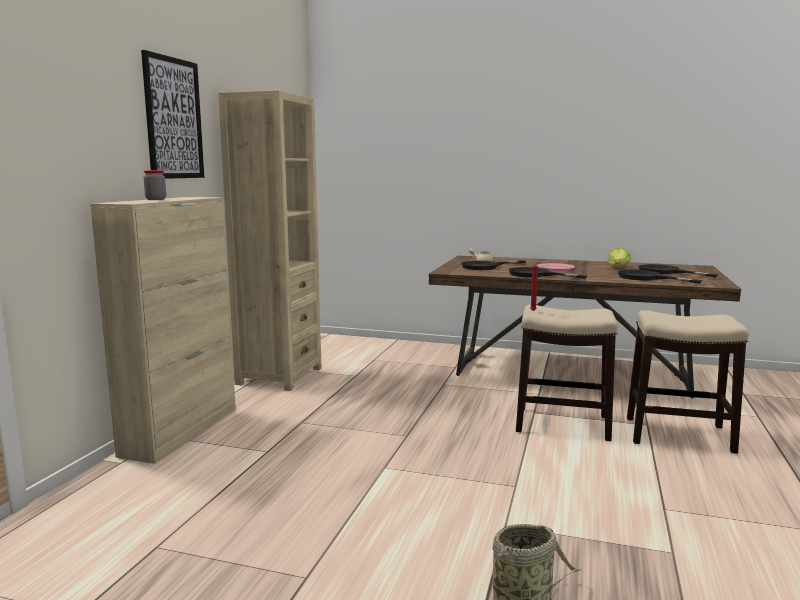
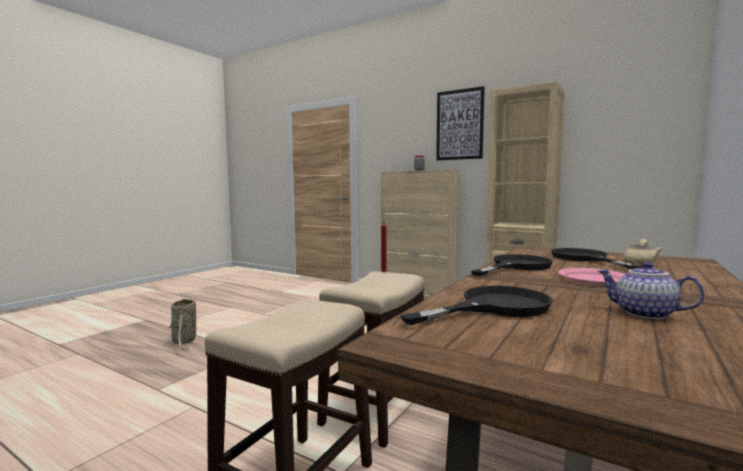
camera: 105 degrees right, 5 degrees down
lettuce [608,248,631,267] -> teapot [598,262,705,319]
black frying pan [638,264,718,278] -> none

